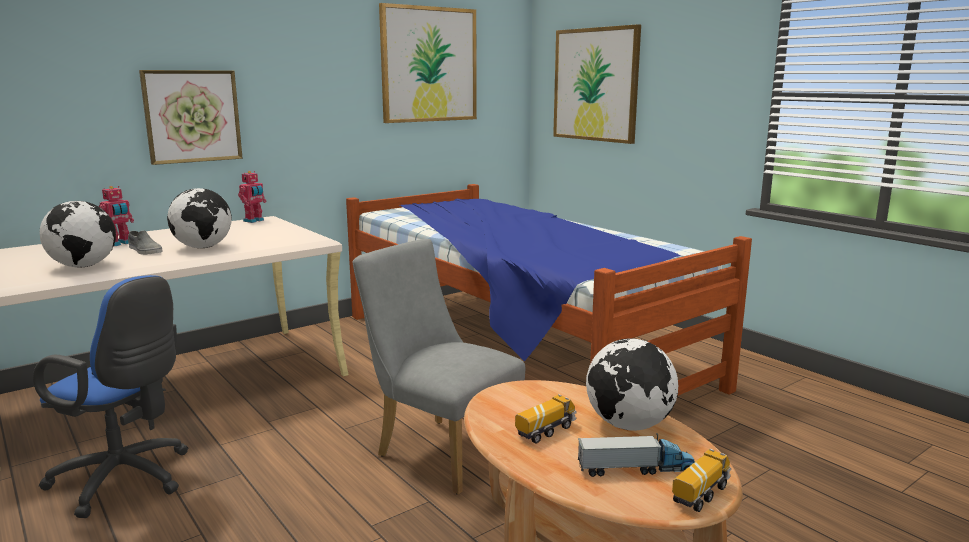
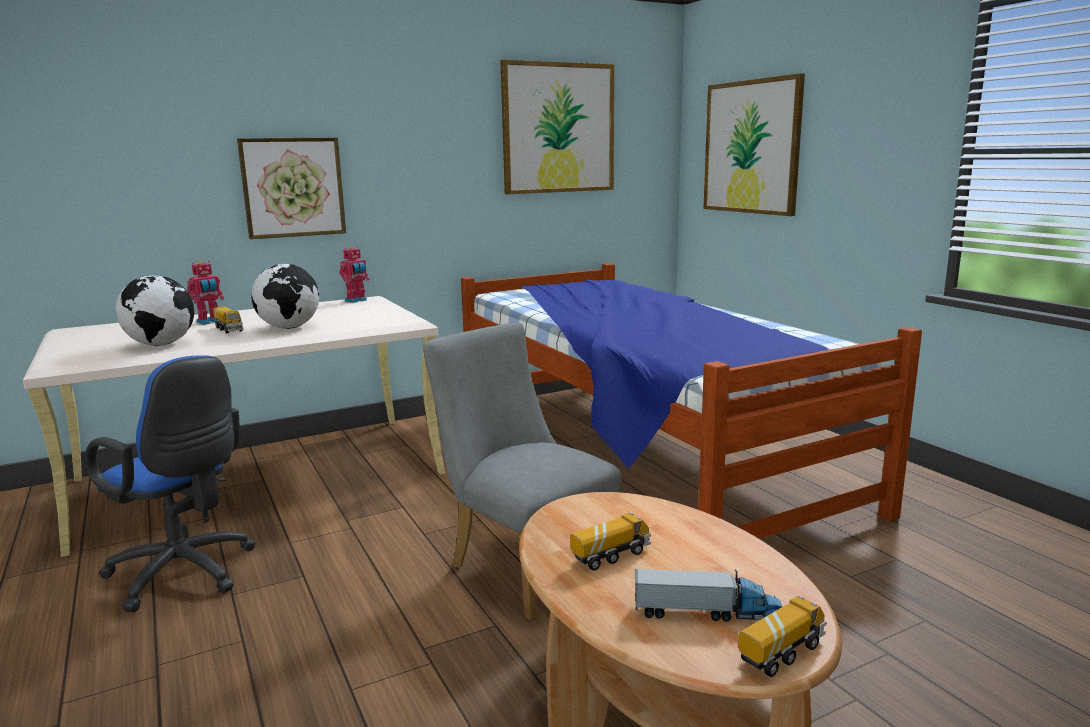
camera: 10 degrees right, 0 degrees up
grey shoe [128,231,163,255] -> toy truck [213,306,243,334]
globe [586,338,679,431] -> none

